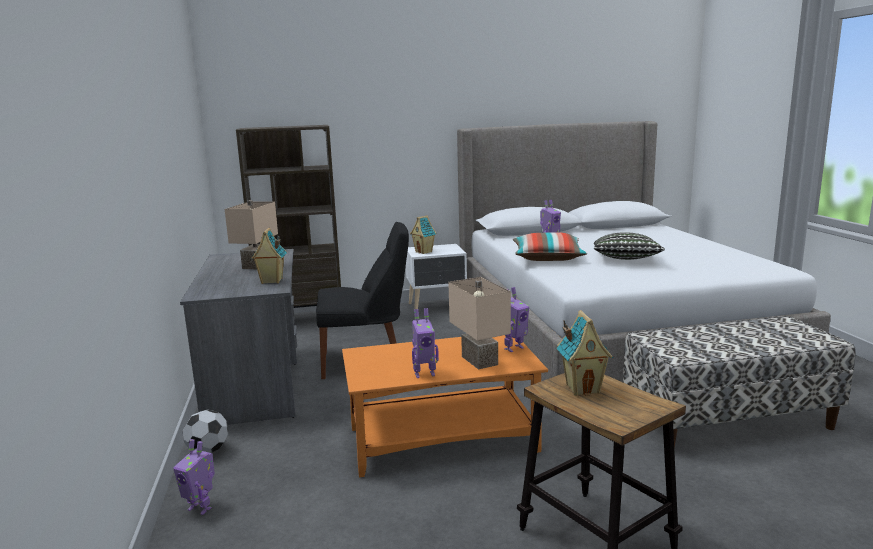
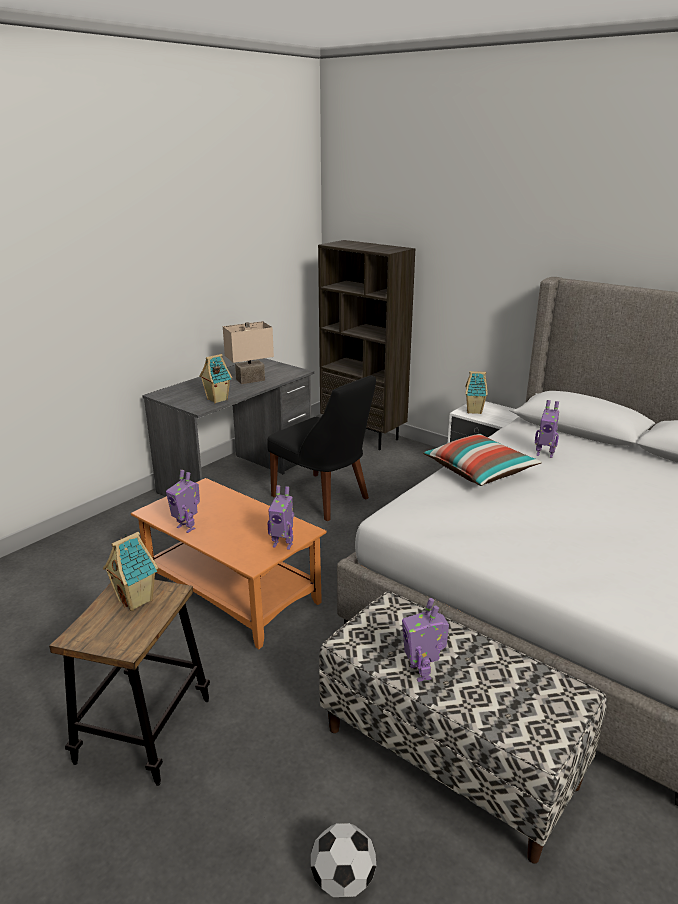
camera: 50 degrees right, 10 degrees up
toy robot [173,439,215,515] -> toy robot moved to [402,598,449,682]
football [183,409,228,453] -> football moved to [311,823,376,897]
beige table lamp [448,277,511,369] -> none
pillow [594,233,665,260] -> none

